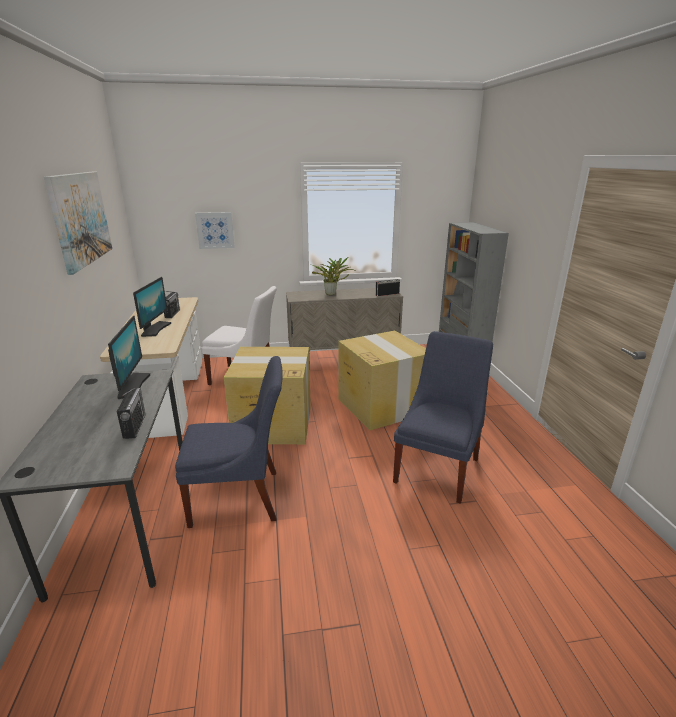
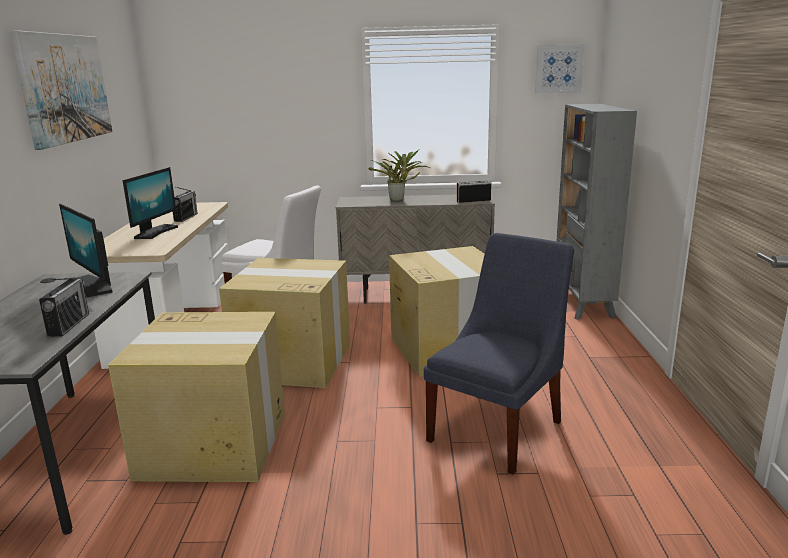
camera: 10 degrees right, 5 degrees down
monitor [108,316,150,399] -> monitor turned 135 degrees clockwise [59,204,113,297]
blue chair [175,356,283,528] -> cardboard box [108,312,285,482]
picture [195,212,235,249] -> picture moved to [535,44,584,94]

